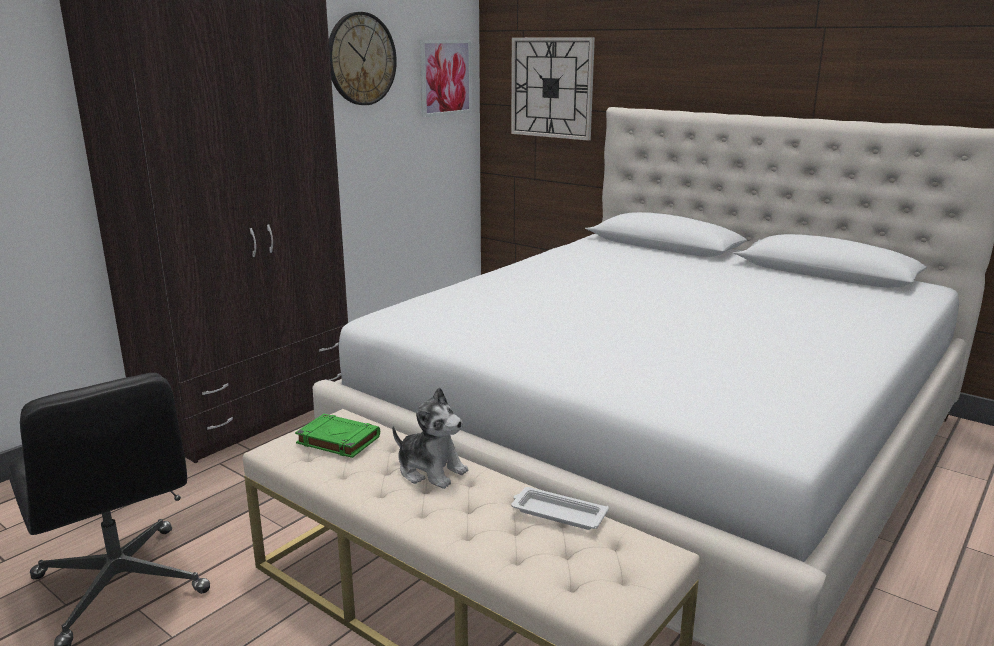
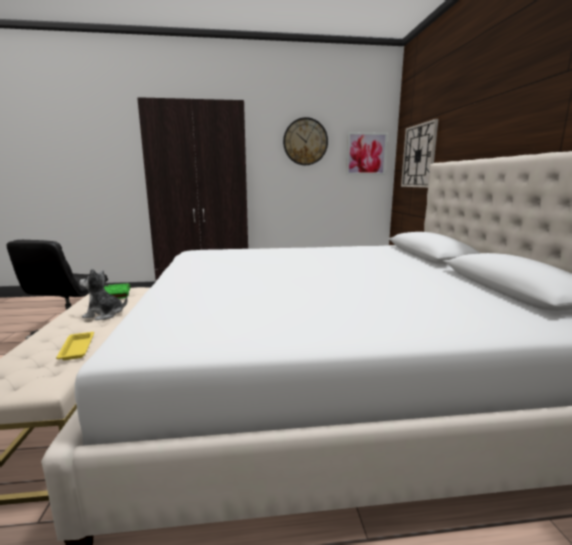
camera: 45 degrees right, 5 degrees down
plush toy [392,387,468,489] -> plush toy turned 105 degrees clockwise [79,268,128,320]
white tray [511,487,609,530] -> yellow tray [56,332,94,360]

